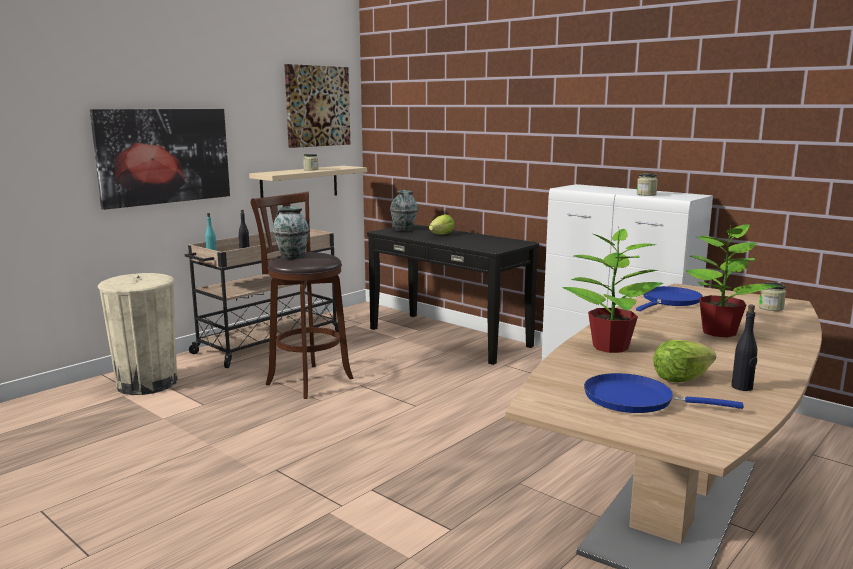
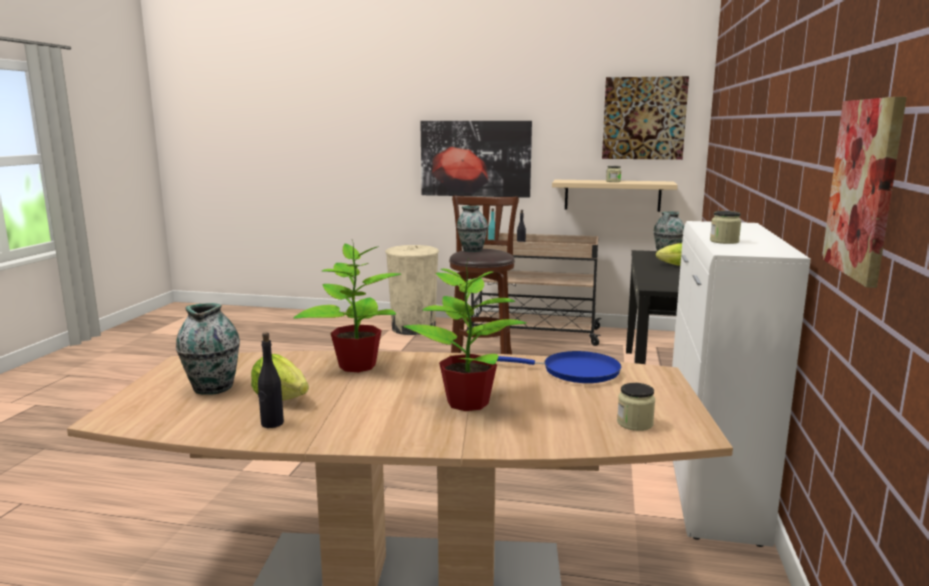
camera: 60 degrees right, 0 degrees up
blue frying pan [584,373,744,413] -> vase [176,303,240,395]
none -> picture [822,97,907,288]

